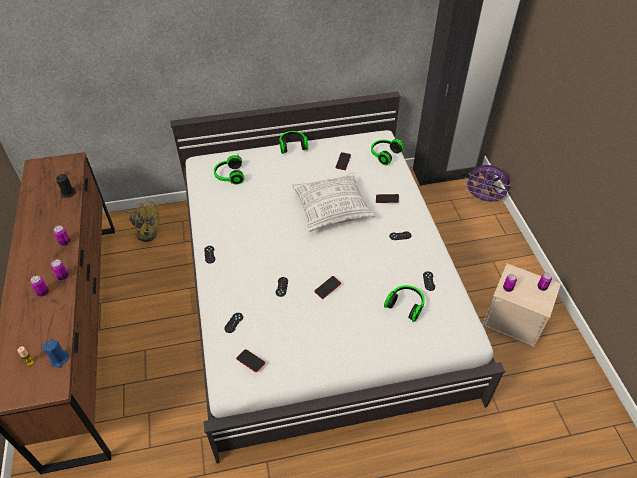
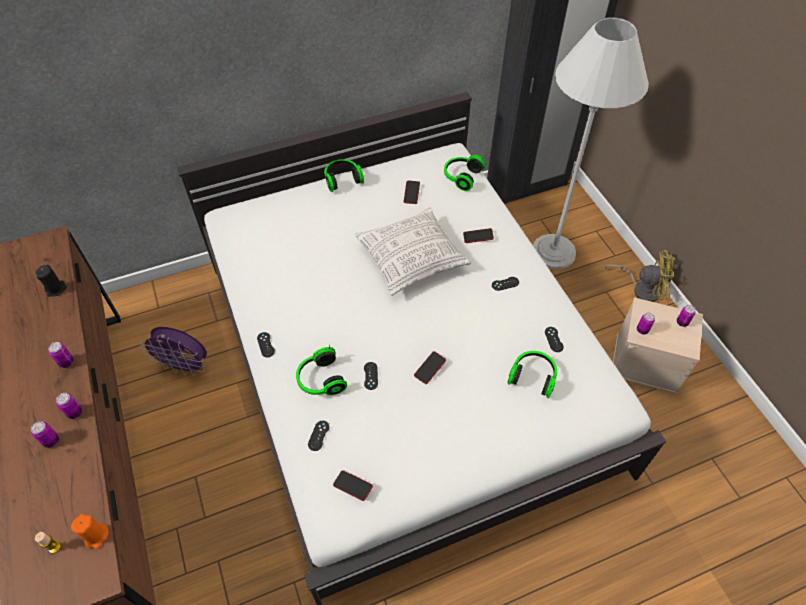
camera: 10 degrees left, 5 degrees up
blue candle [43,339,69,368] -> orange candle [71,514,109,549]
yellow fan [124,201,160,242] -> yellow fan moved to [605,250,675,302]
headphones [214,155,245,185] -> headphones moved to [296,344,347,395]
purple fan [464,165,511,205] -> purple fan moved to [140,327,207,376]
none -> white floor lamp [533,17,649,269]

